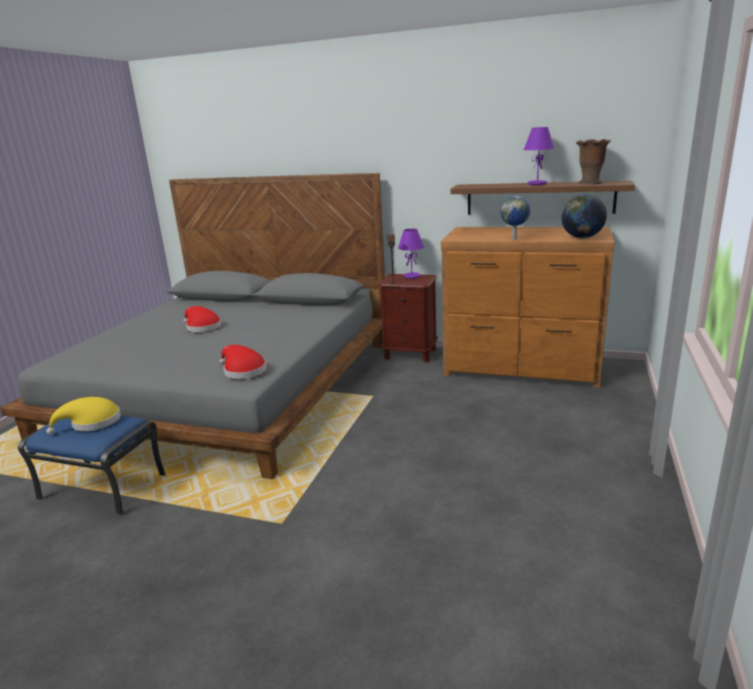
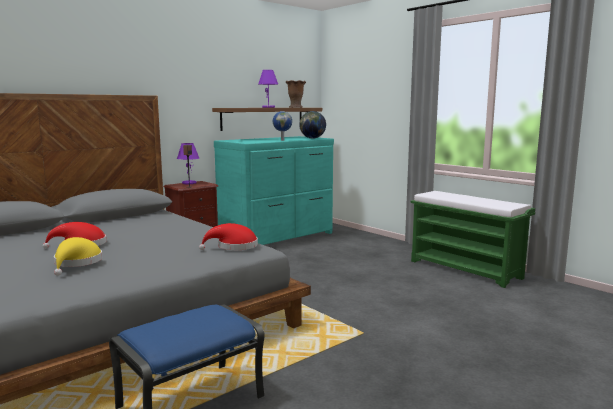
camera: 60 degrees left, 10 degrees down
yellow hat [46,397,121,434] -> yellow hat moved to [54,237,102,276]
brown dresser [441,227,615,388] -> turquoise dresser [214,136,334,245]
none -> green bench [410,191,535,288]

